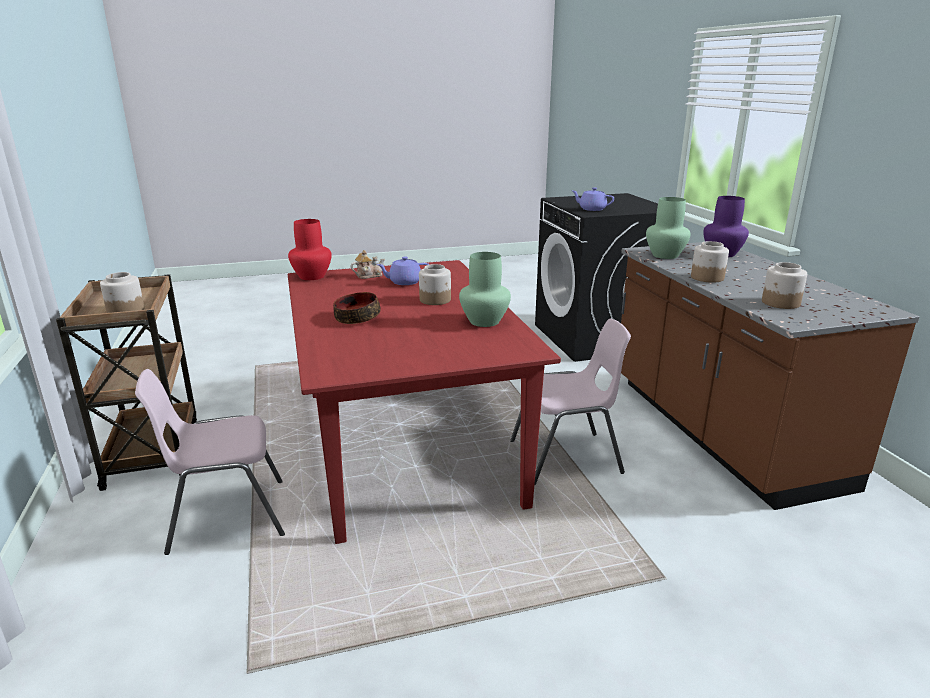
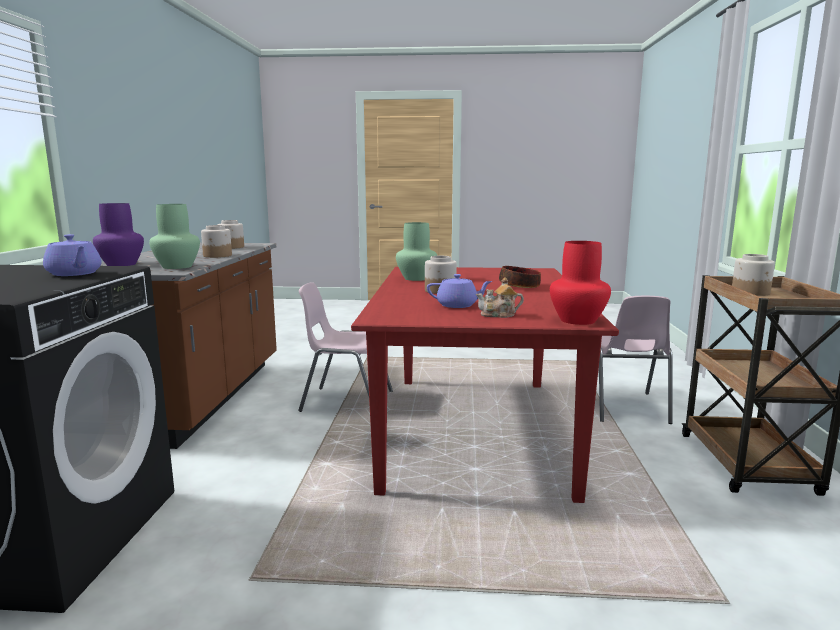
camera: 160 degrees left, 10 degrees down
pink chair [135,369,285,555] -> pink chair turned 90 degrees clockwise [599,296,673,424]

